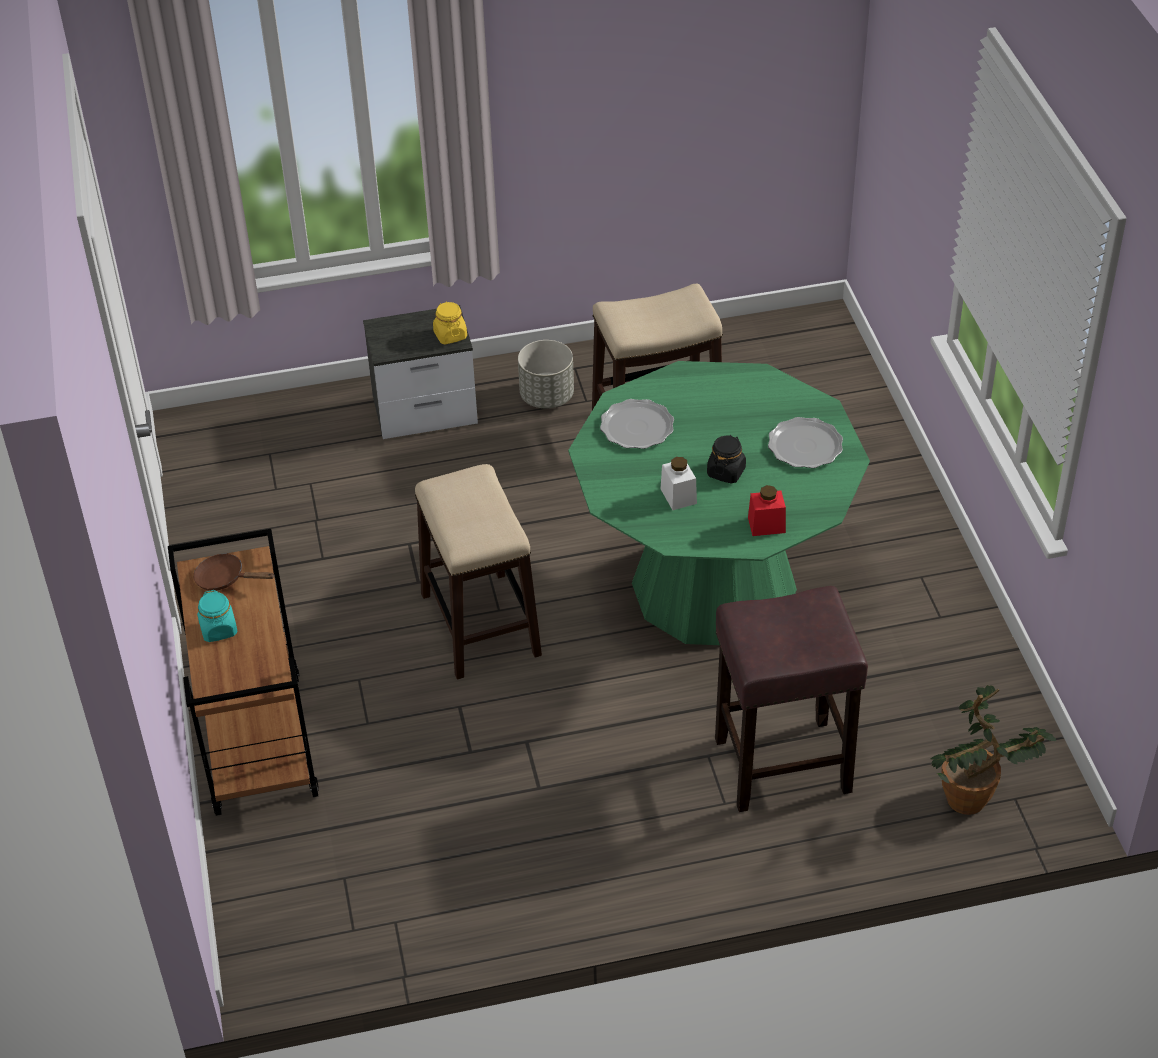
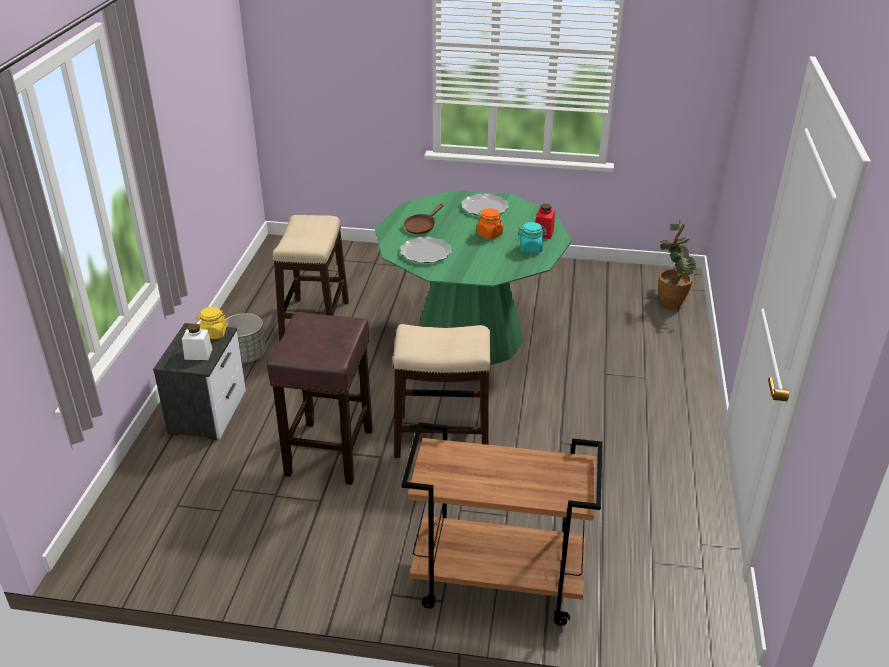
camera: 70 degrees left, 10 degrees down
brown frying pan [193,553,275,591] -> brown frying pan moved to [404,204,443,234]
turquoise jar [197,590,238,642] -> turquoise jar moved to [517,222,547,253]
white jar [661,457,697,510] -> white jar moved to [182,324,212,360]
black jar [707,435,746,484] -> orange jar [477,208,503,239]
brown stool [715,586,868,812] -> brown stool moved to [267,312,373,485]

